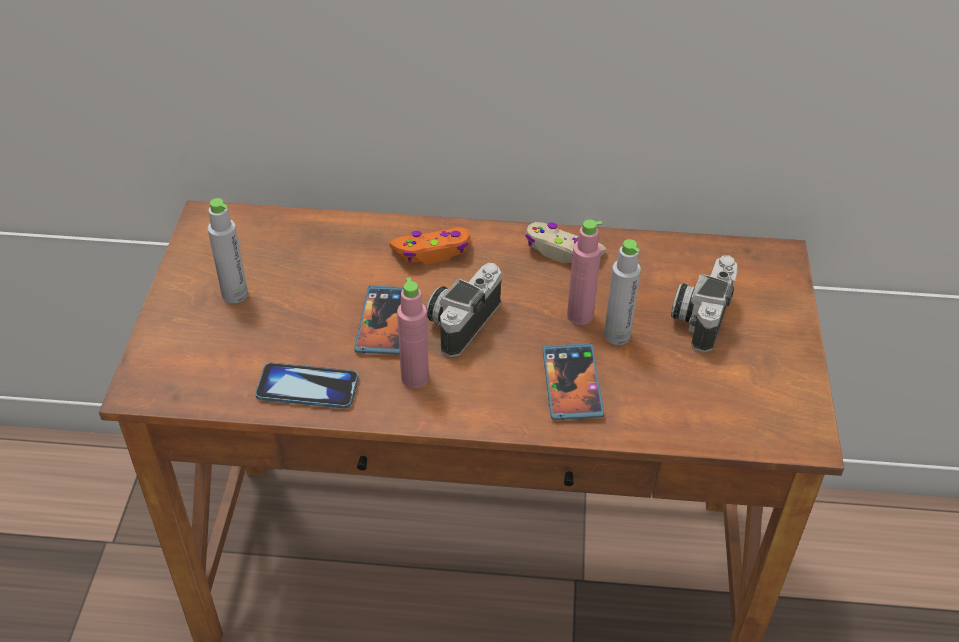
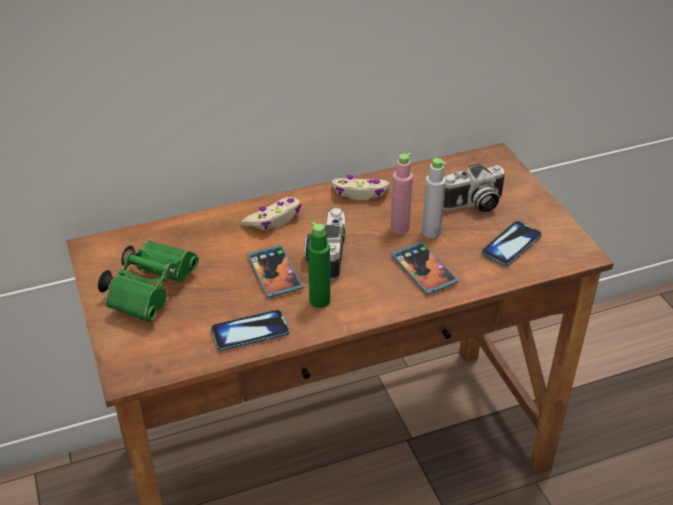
camera: 25 degrees left, 5 degrees down
grey bottle [208,198,248,303] -> green binoculars [98,241,199,322]
orange game controller [389,227,470,264] -> beige game controller [241,197,301,230]
pink bottle [397,277,429,388] -> green bottle [308,222,330,308]
camera [671,255,737,352] -> camera turned 105 degrees counterclockwise [443,163,505,212]
none -> phone [481,221,542,267]

